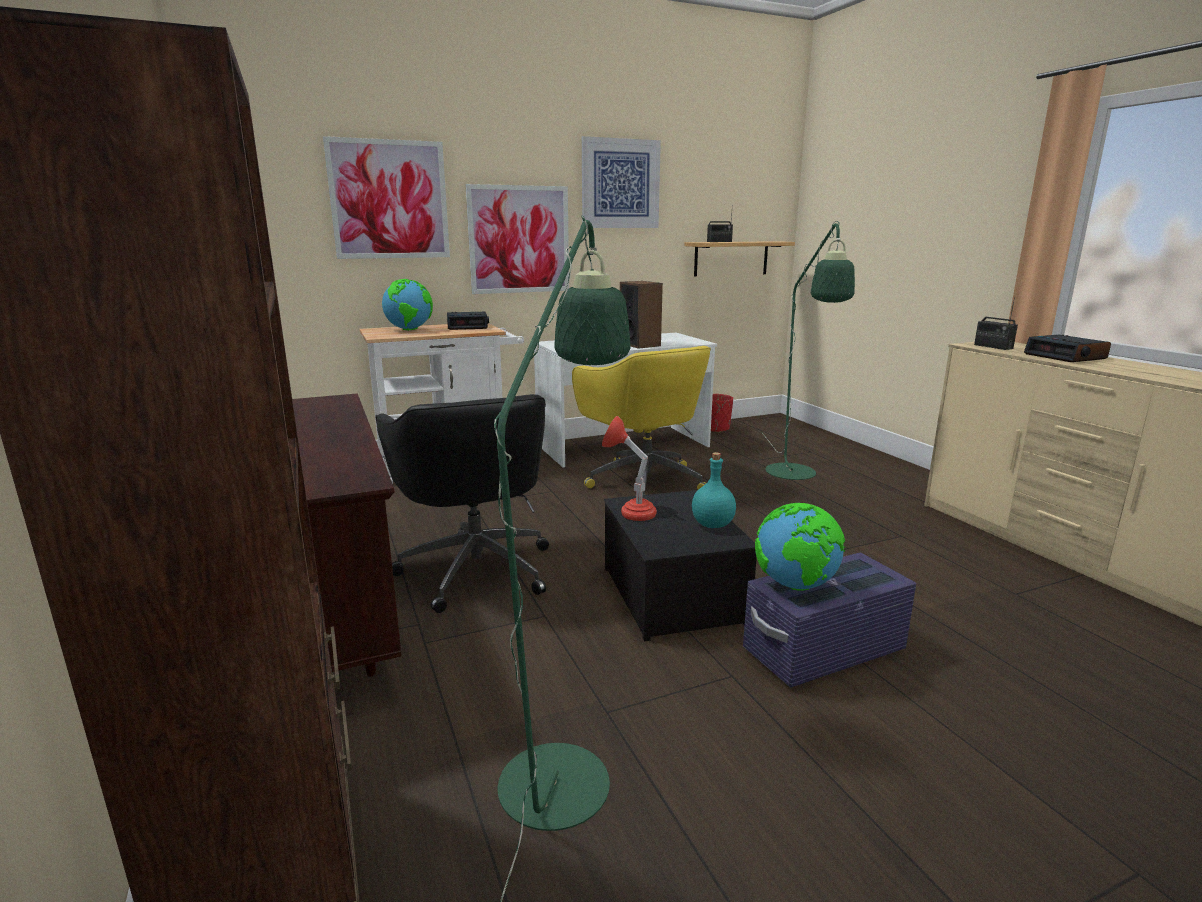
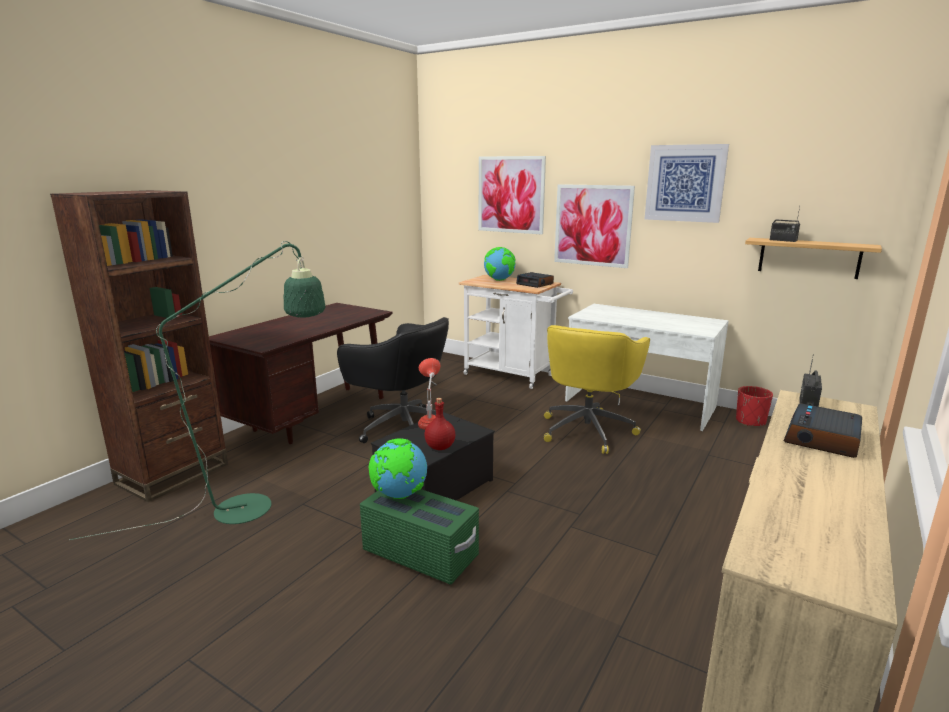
camera: 55 degrees right, 0 degrees up
black office chair [375,394,549,613] -> black office chair turned 90 degrees counterclockwise [337,317,449,443]
speaker [620,281,663,349] -> none
turquoise bottle [692,452,736,528] -> red bottle [424,398,455,450]
purple storage box [743,553,916,687] -> green storage box [360,489,479,585]
green floor lamp [762,221,855,480] -> none

